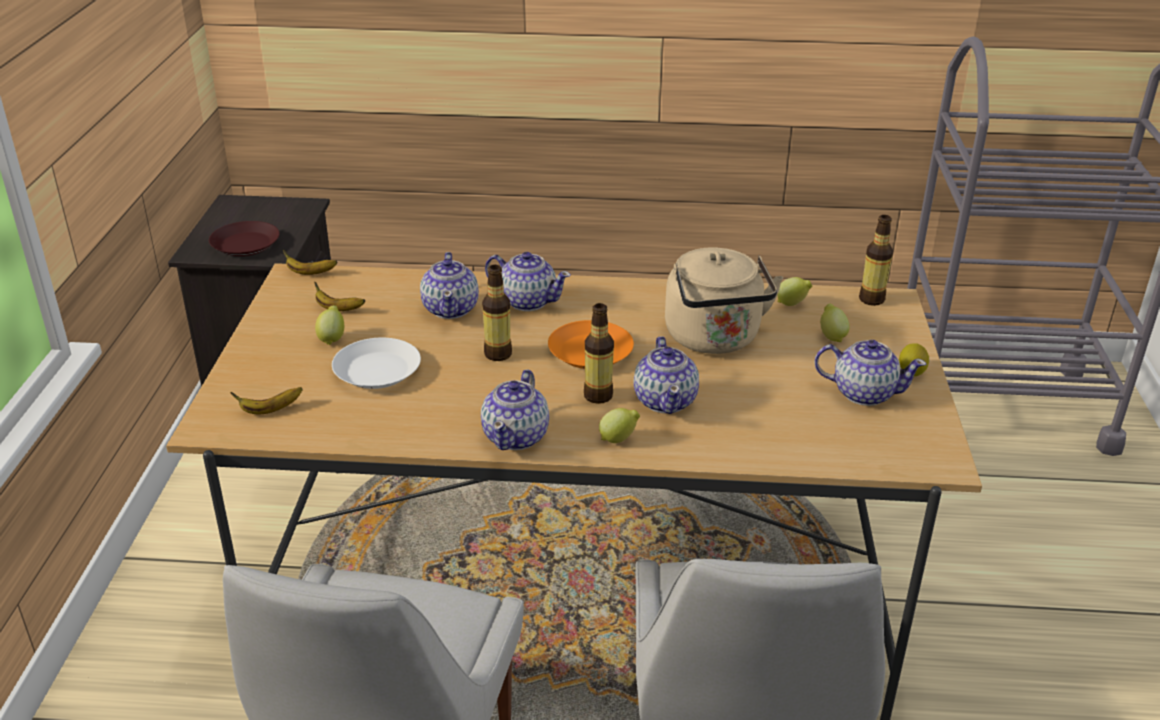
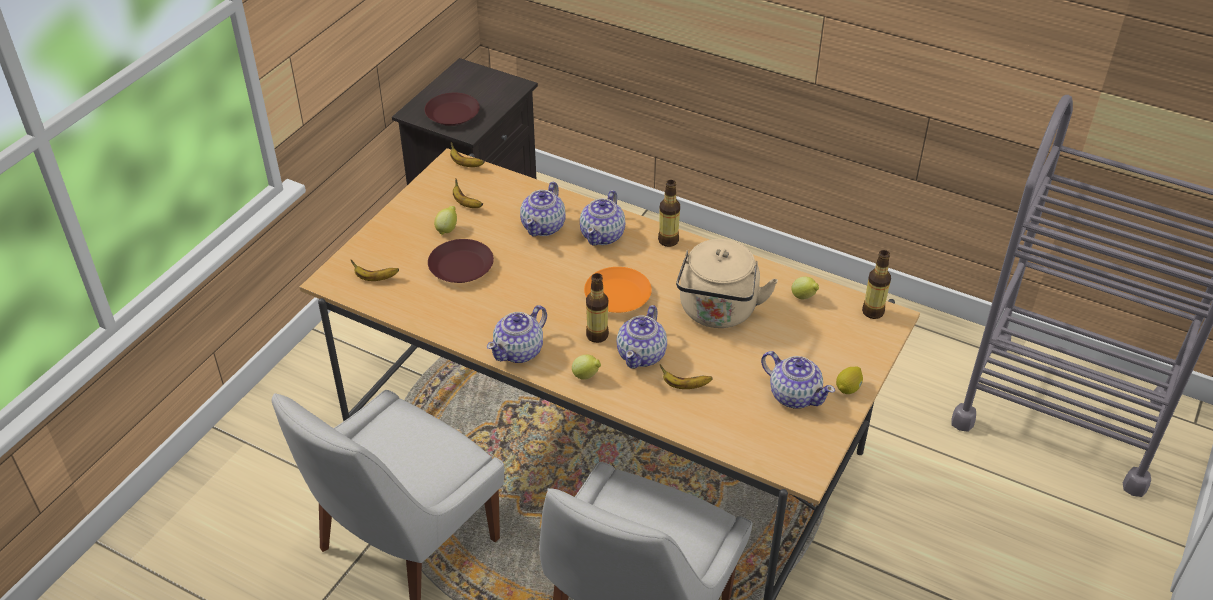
camera: 25 degrees right, 10 degrees up
white plate [332,338,421,389] -> brown plate [428,239,494,283]
bottle [482,265,512,361] -> bottle moved to [658,180,680,247]
teapot [485,252,571,311] -> teapot turned 60 degrees clockwise [580,190,625,246]
lemon [820,304,850,342] -> none
none -> banana [660,365,713,389]

